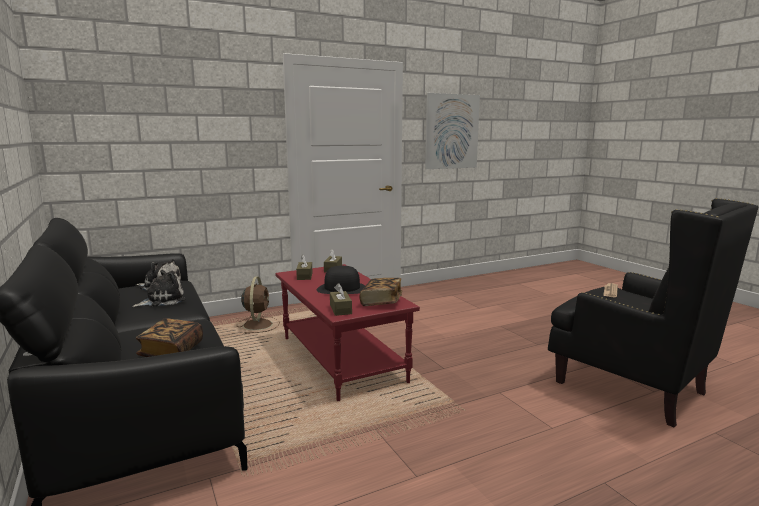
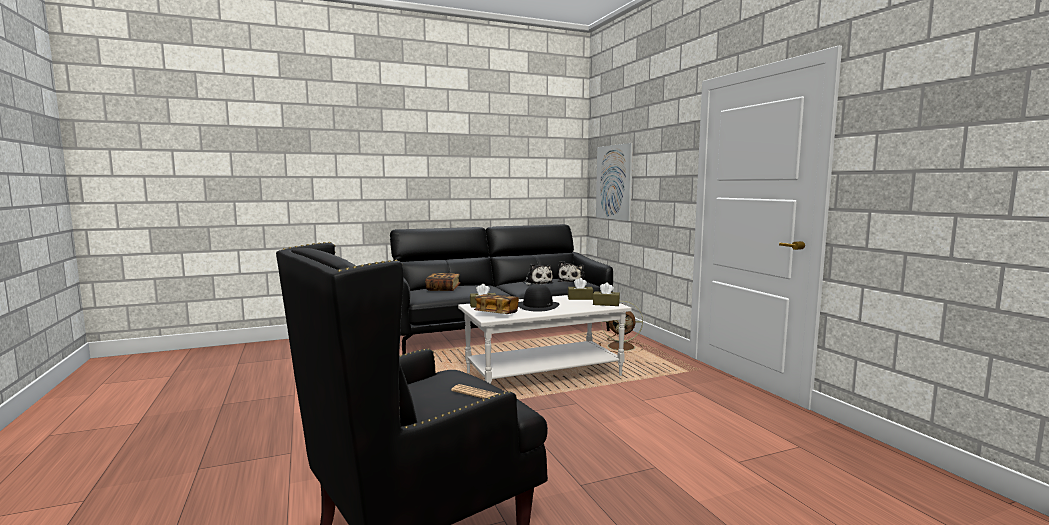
camera: 95 degrees right, 5 degrees down
red coffee table [275,264,420,401] -> white coffee table [458,295,631,384]
picture [425,93,480,169] -> picture moved to [596,143,633,221]

